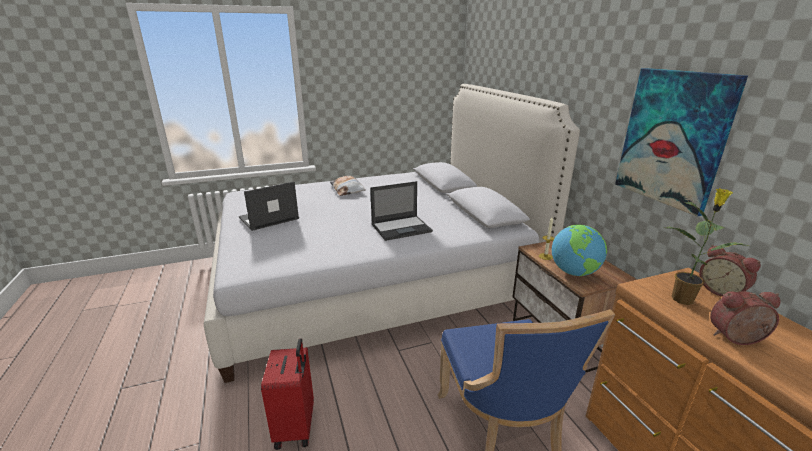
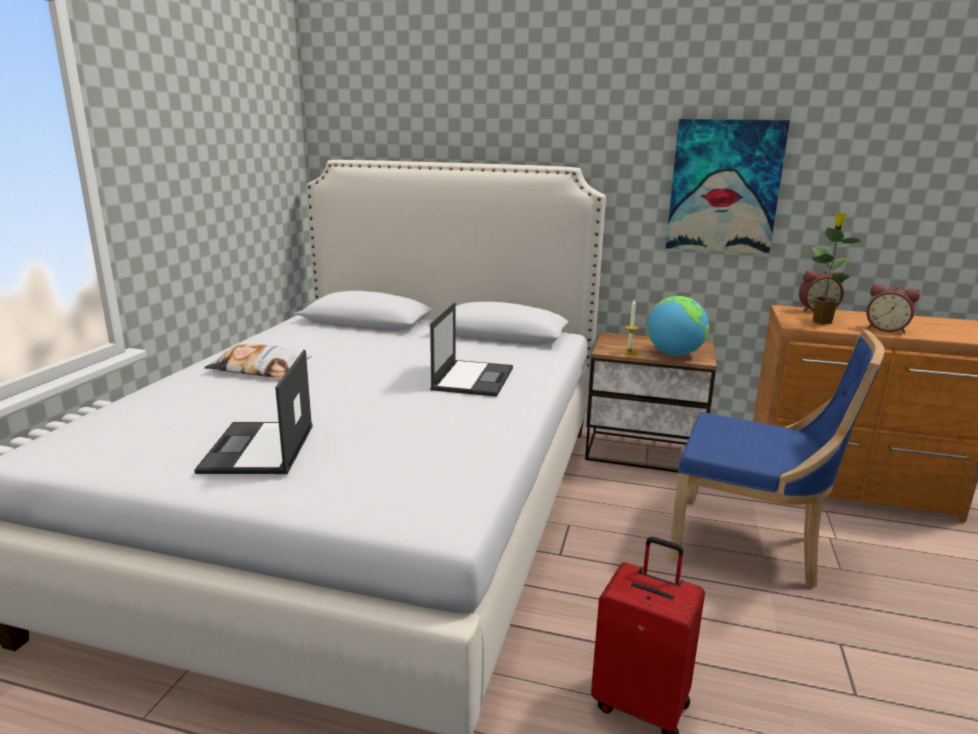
camera: 55 degrees left, 5 degrees down
alarm clock [710,291,780,345] -> alarm clock turned 90 degrees counterclockwise [866,284,920,334]

